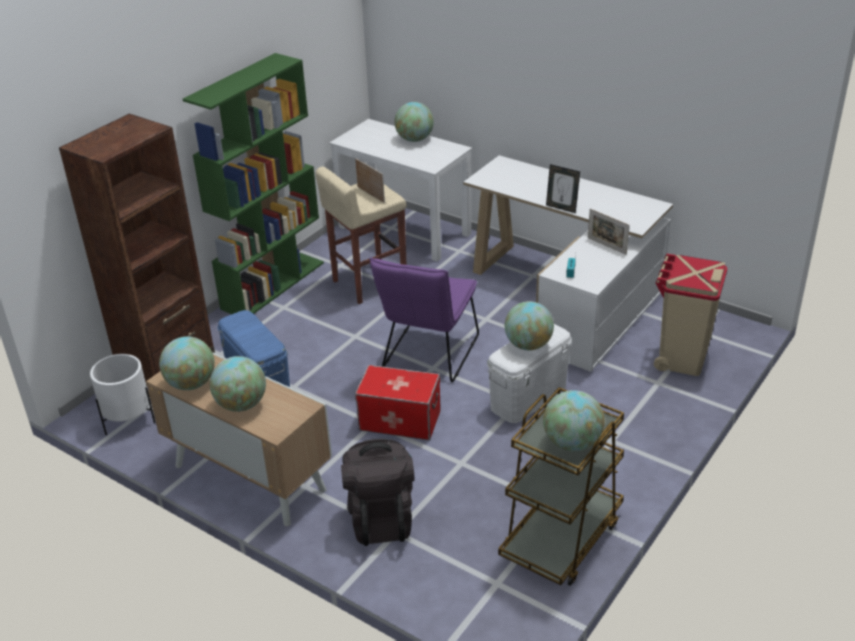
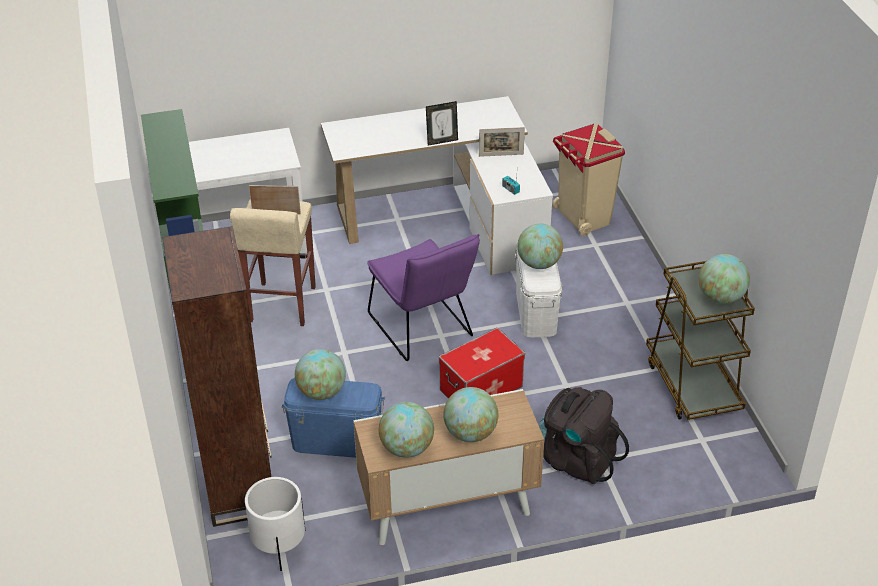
camera: 50 degrees left, 5 degrees up
globe [394,102,434,142] -> globe moved to [295,349,346,400]

